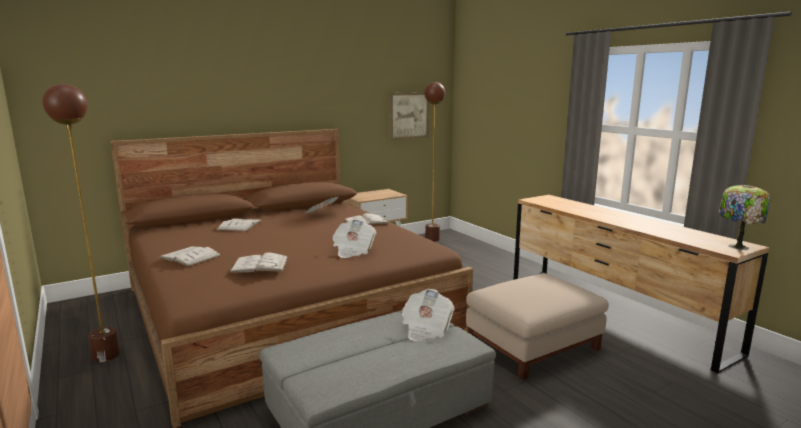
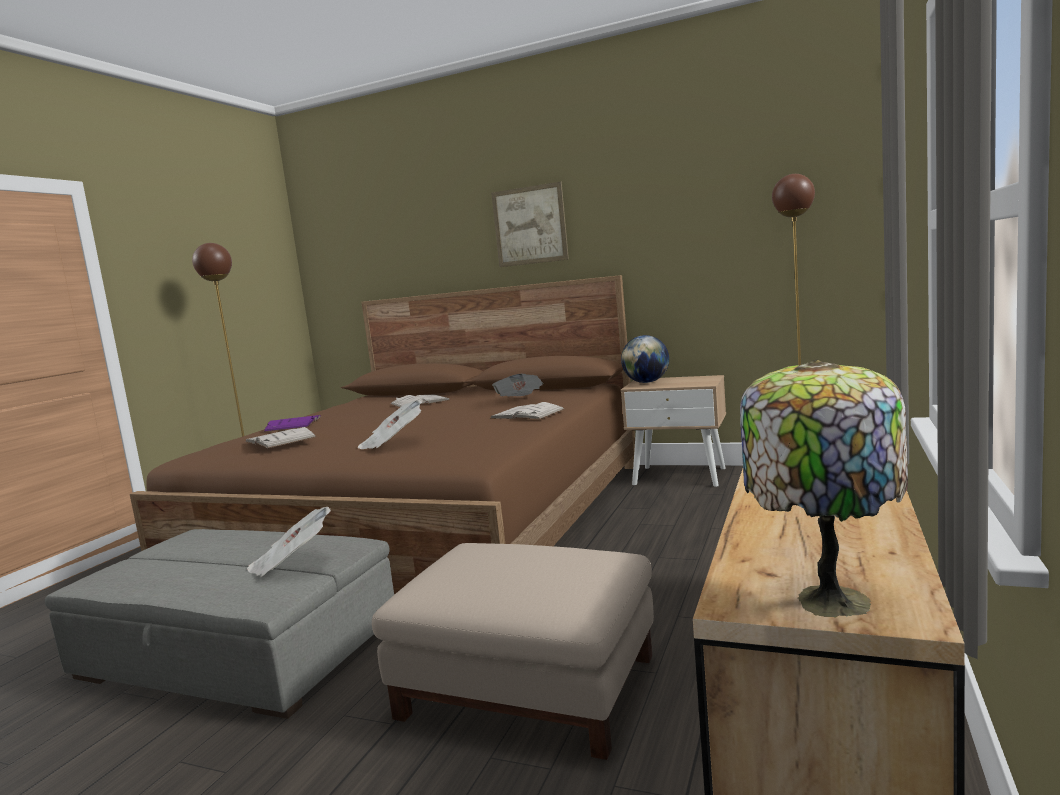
camera: 55 degrees right, 5 degrees down
white book [159,246,222,267] -> purple book [264,415,322,432]
picture [389,92,429,140] -> picture moved to [491,181,569,267]
none -> globe [621,335,669,383]

